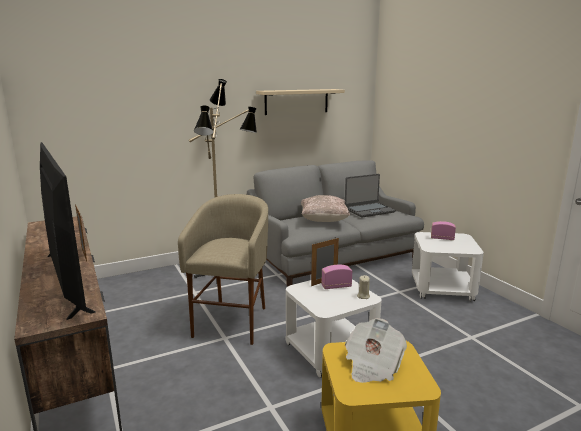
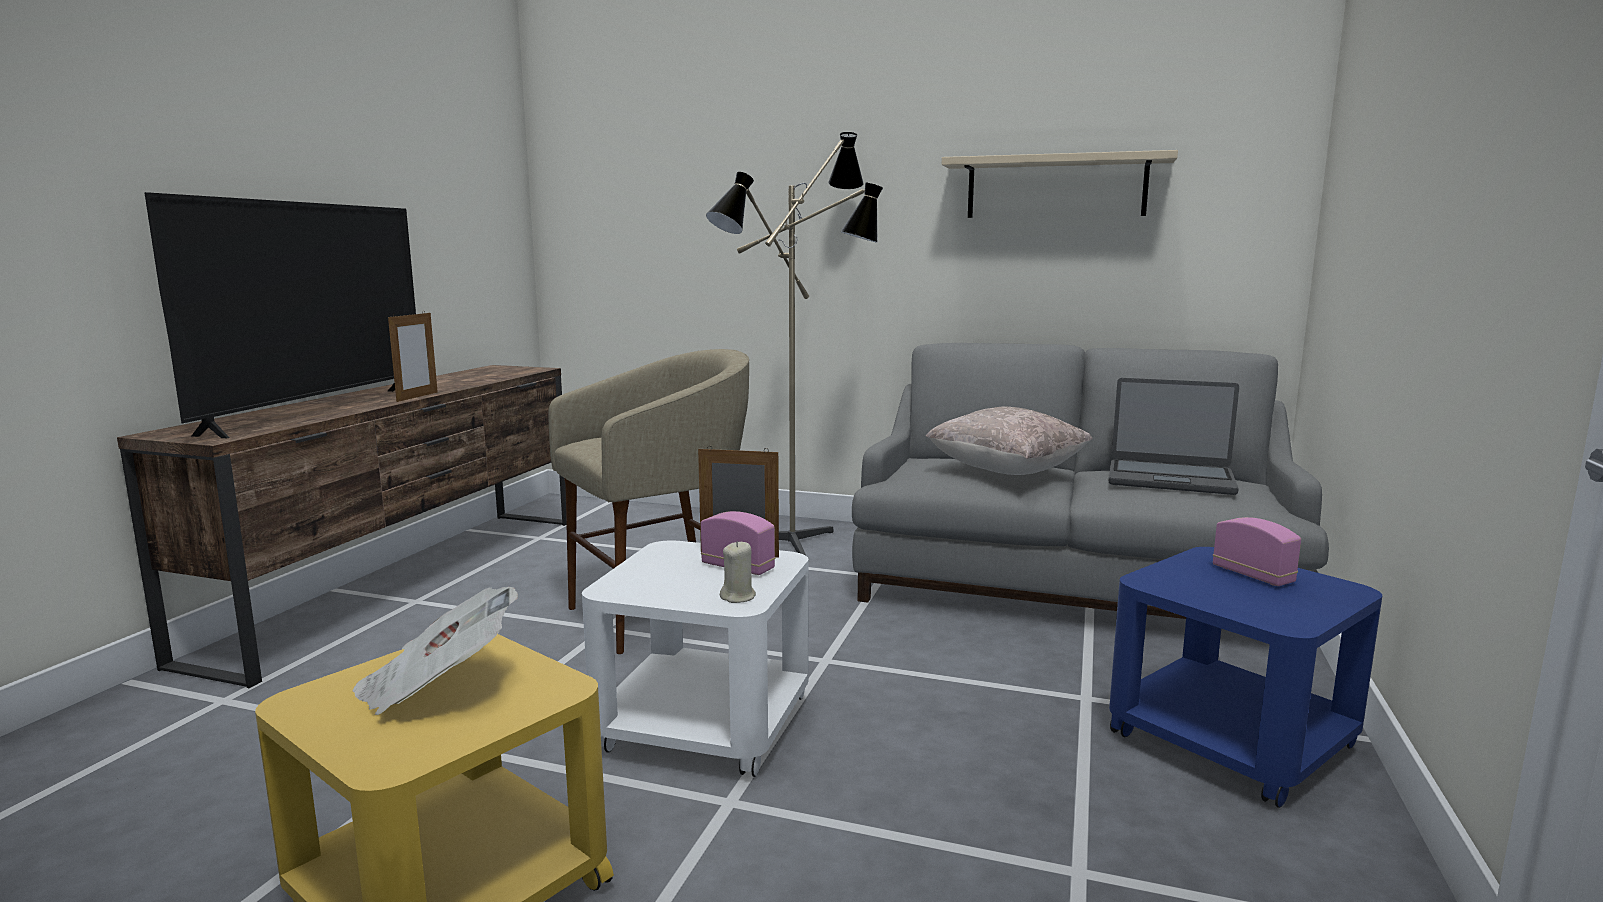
camera: 45 degrees right, 5 degrees down
white side table [412,232,484,301] -> blue side table [1109,547,1382,808]

